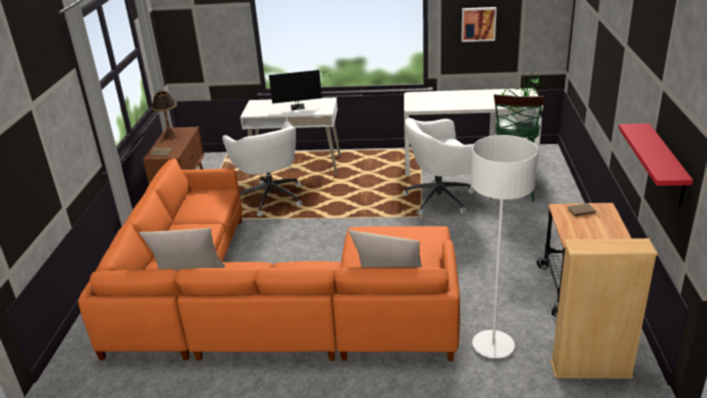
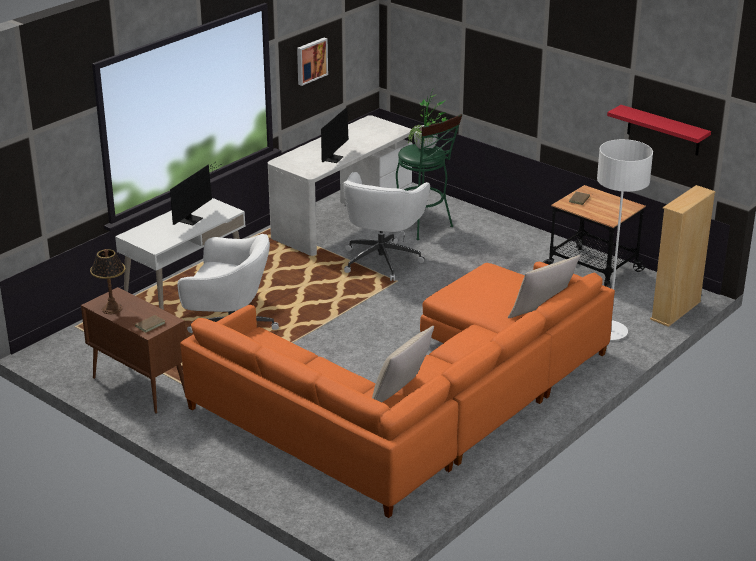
camera: 55 degrees left, 0 degrees up
none -> monitor [321,107,354,163]

